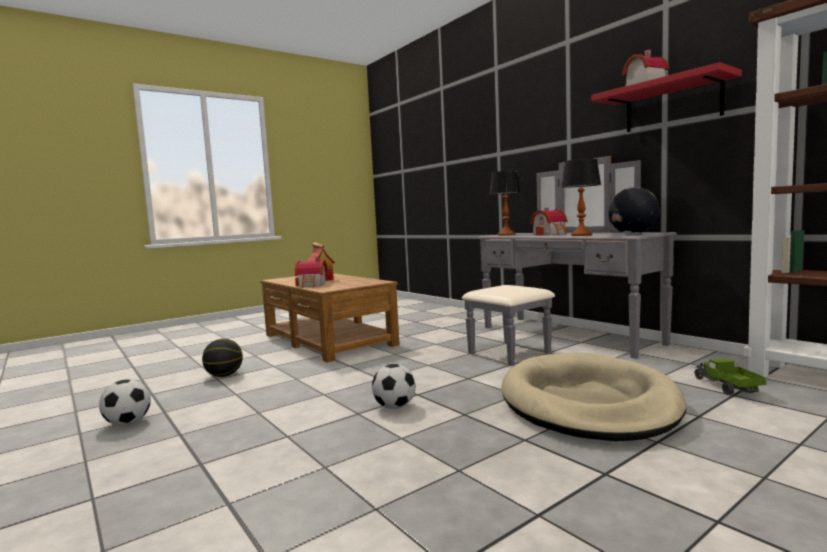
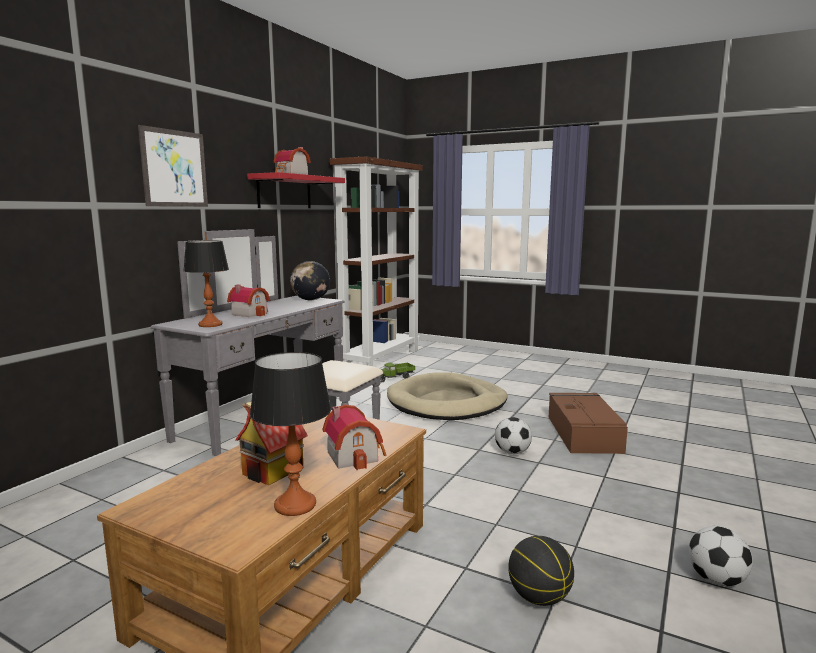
camera: 115 degrees left, 5 degrees up
table lamp [562,159,601,236] -> table lamp moved to [250,352,331,516]
none -> picture [138,125,208,207]
none -> brown storage box [549,393,628,454]

